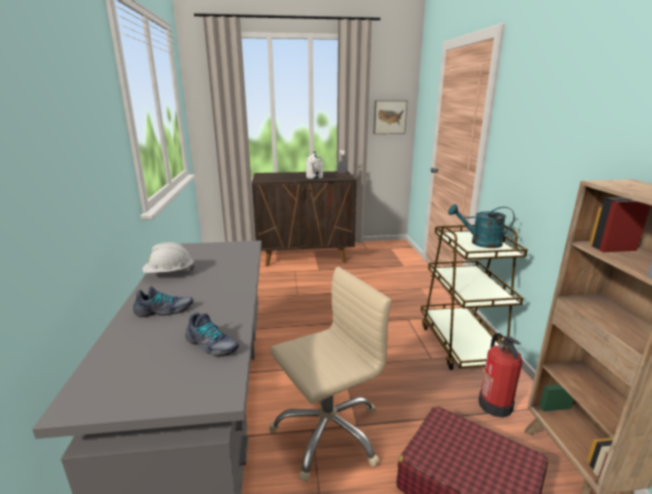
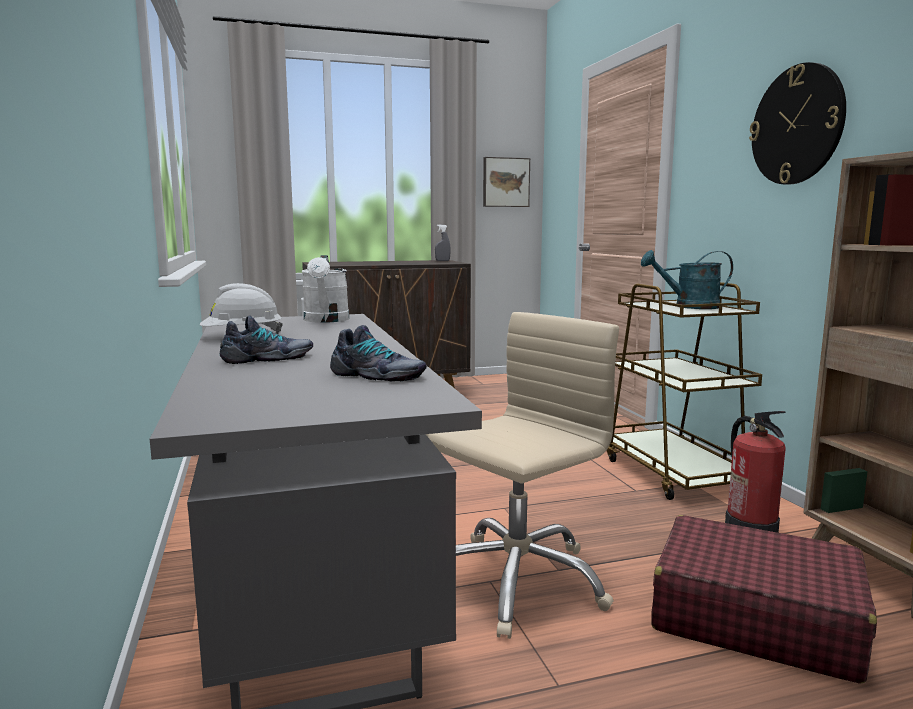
camera: 10 degrees left, 10 degrees down
white watering can [306,152,323,179] -> white watering can moved to [301,255,349,323]
none -> wall clock [749,62,846,185]

